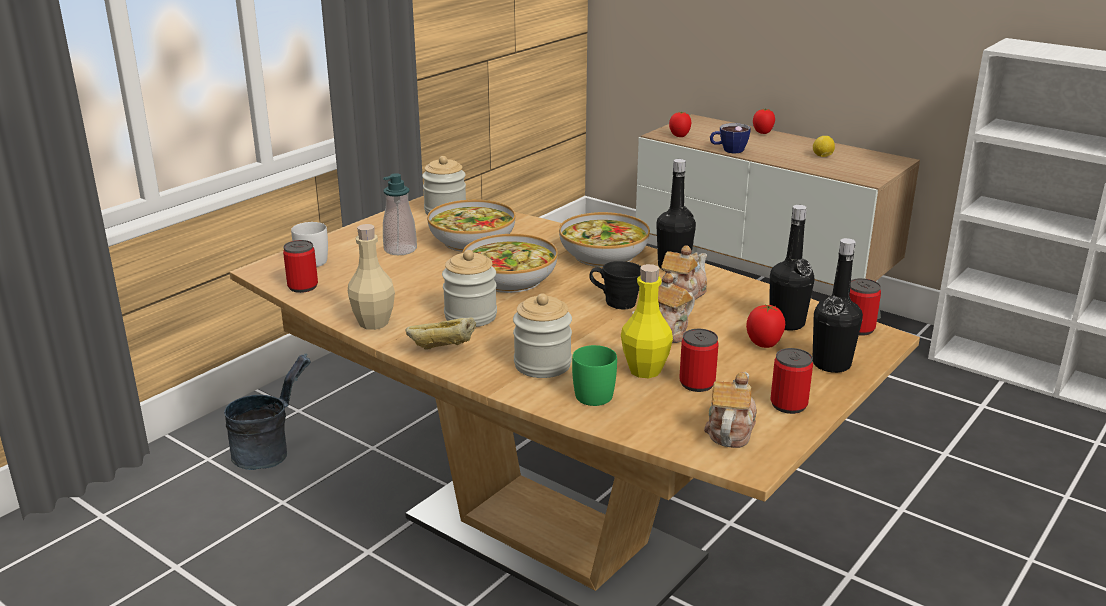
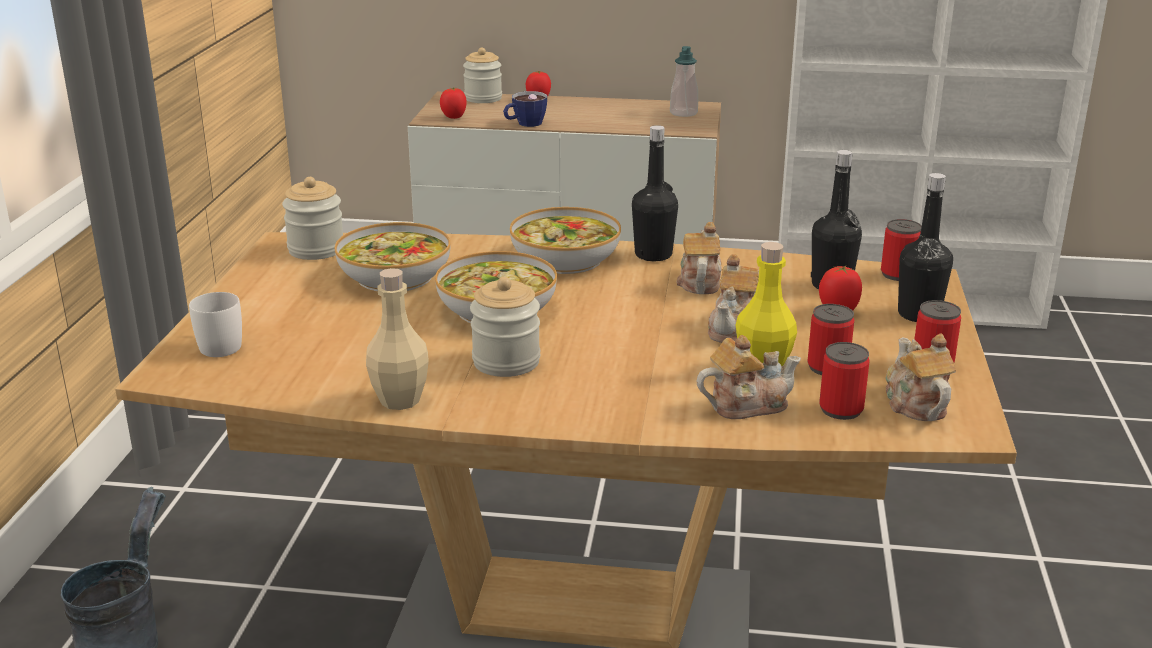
camera: 30 degrees left, 0 degrees up
can [283,240,318,293] -> can moved to [819,342,869,420]
soap dispenser [383,173,417,255] -> soap dispenser moved to [670,46,698,117]
bread [405,318,476,350] -> none
jar [513,293,572,378] -> jar moved to [463,48,502,103]
green mug [572,345,617,406] -> teapot [697,335,801,419]
black mug [589,261,641,310] -> none
lemon [813,136,835,157] -> none

